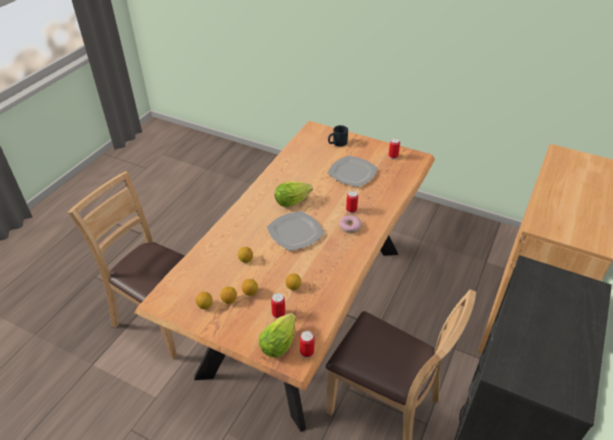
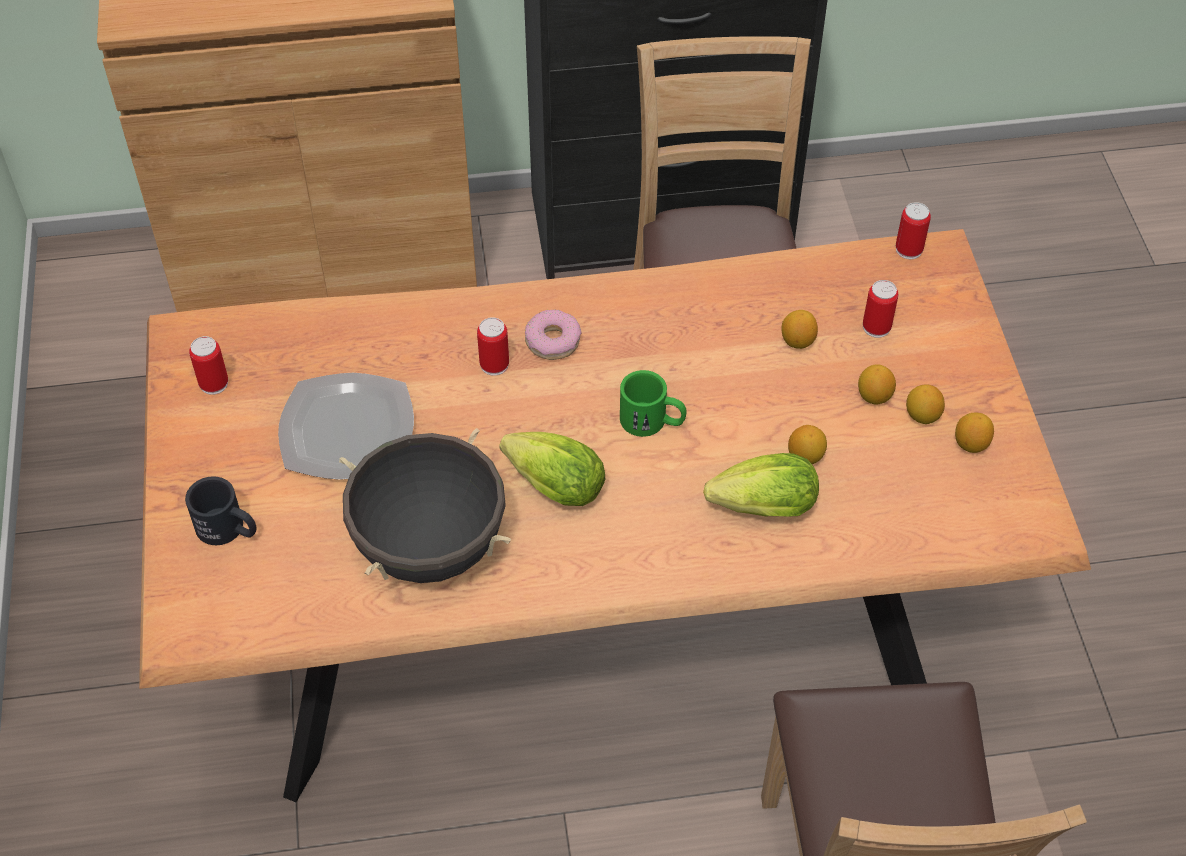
camera: 125 degrees left, 10 degrees up
lettuce [259,313,296,358] -> lettuce moved to [703,453,819,516]
plate [267,211,325,251] -> green mug [620,370,686,437]
none -> black cooking pot [339,428,511,583]

